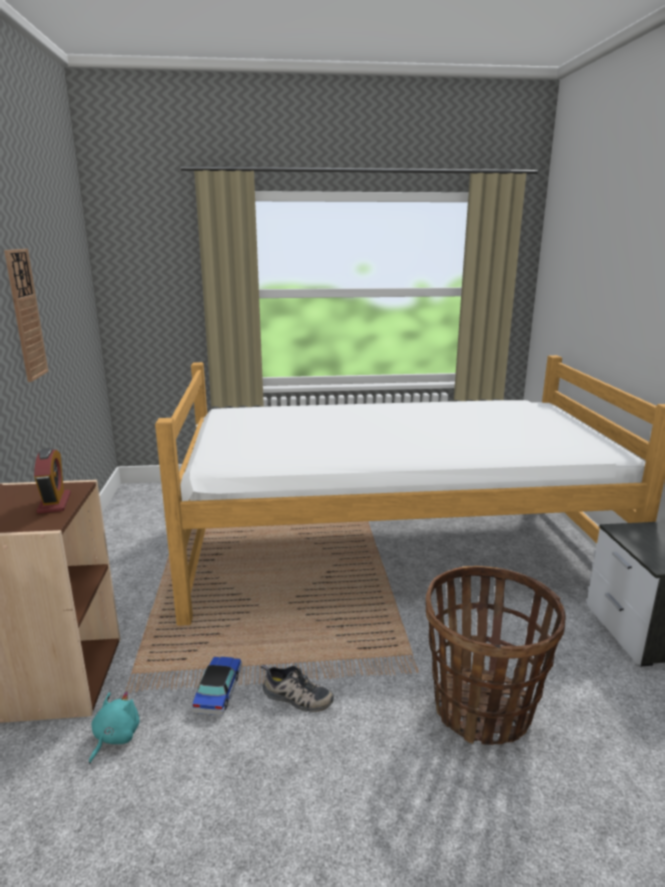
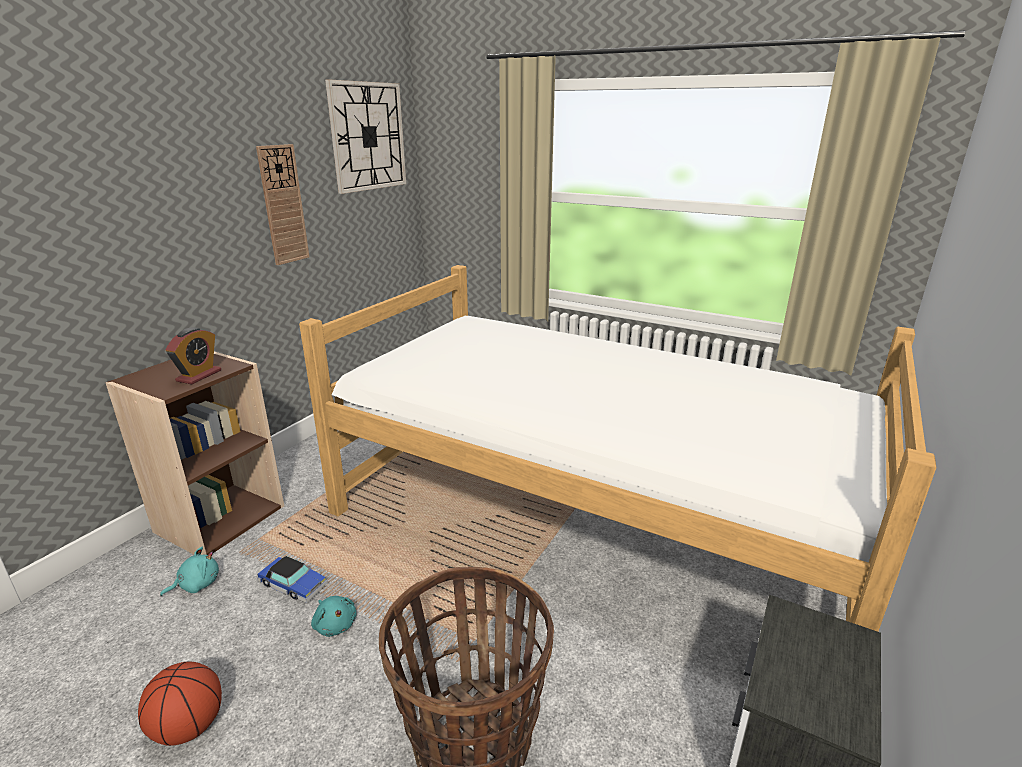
camera: 35 degrees right, 5 degrees up
toy car [192,657,242,715] -> toy car turned 75 degrees clockwise [257,556,328,603]
shoe [261,665,334,712] -> turquoise plush toy [311,596,357,637]
none -> basketball [138,662,222,746]
none -> wall clock [325,79,406,194]

